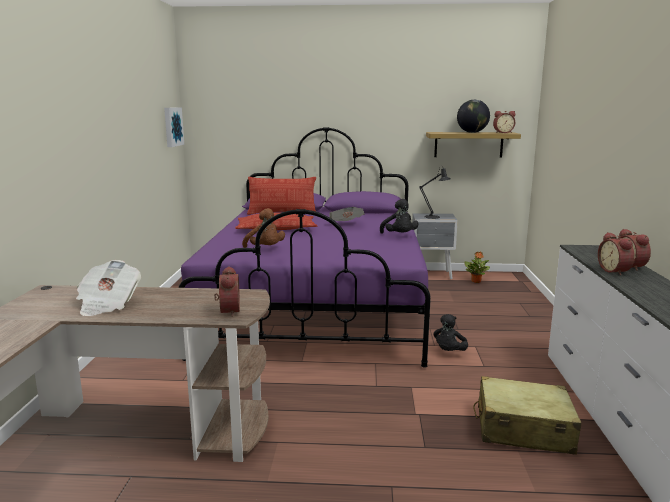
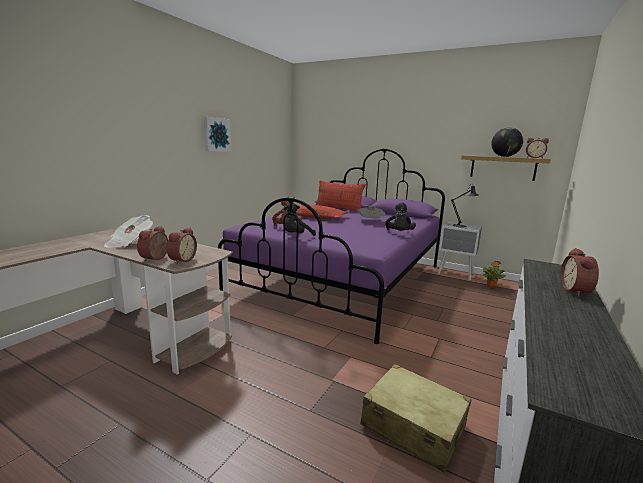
camera: 25 degrees right, 0 degrees up
picture [164,107,184,147] -> picture moved to [204,117,231,152]
black plush toy [433,314,468,351] -> black plush toy moved to [284,203,316,236]
alarm clock [598,232,635,276] -> alarm clock moved to [137,226,168,262]

